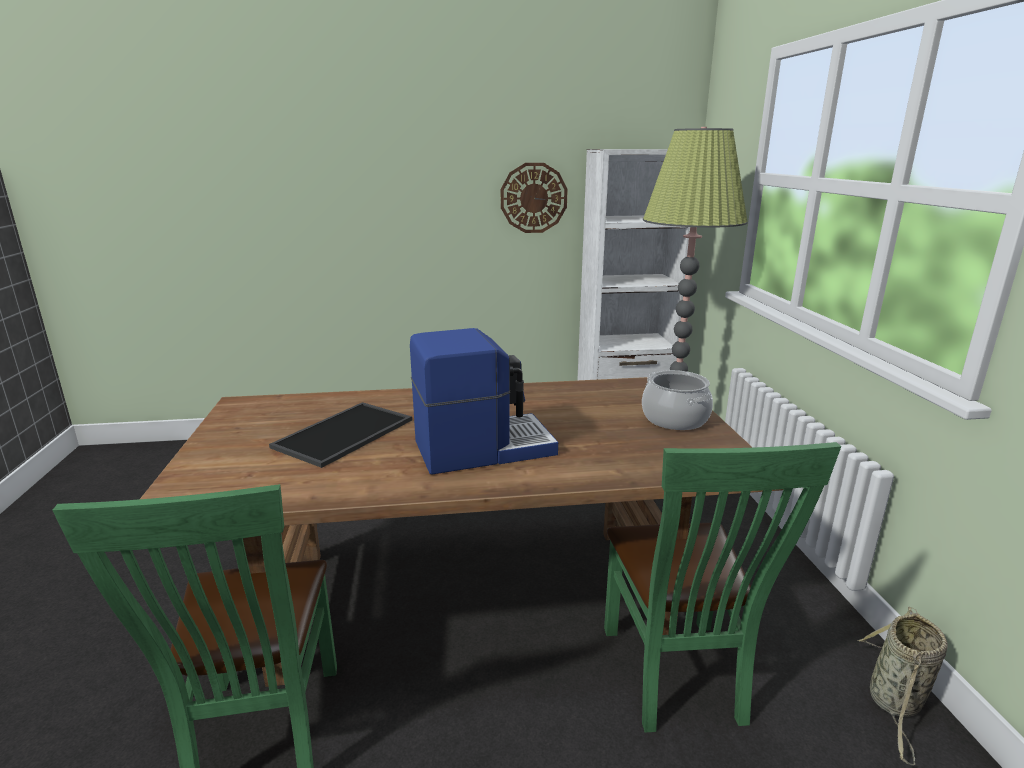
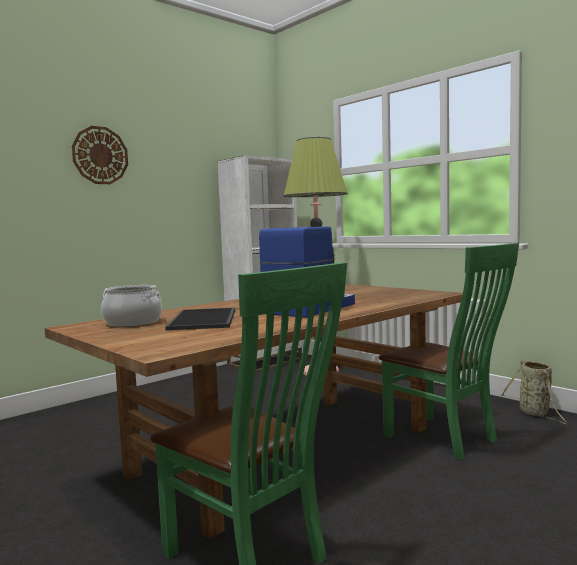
camera: 35 degrees left, 15 degrees down
wall clock [501,163,568,233] -> wall clock moved to [72,126,128,184]
cooking pot [642,370,713,430] -> cooking pot moved to [101,285,162,327]

